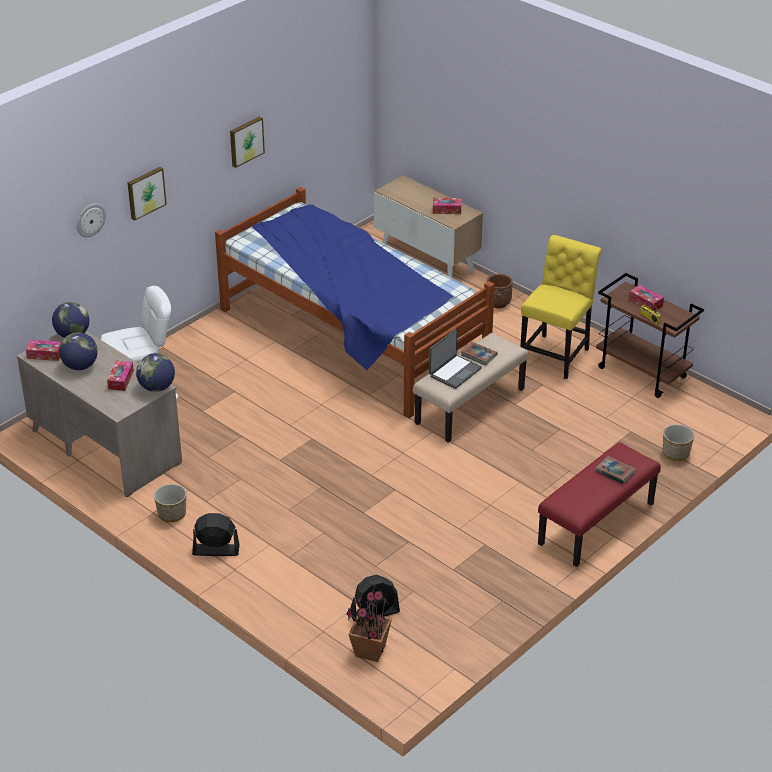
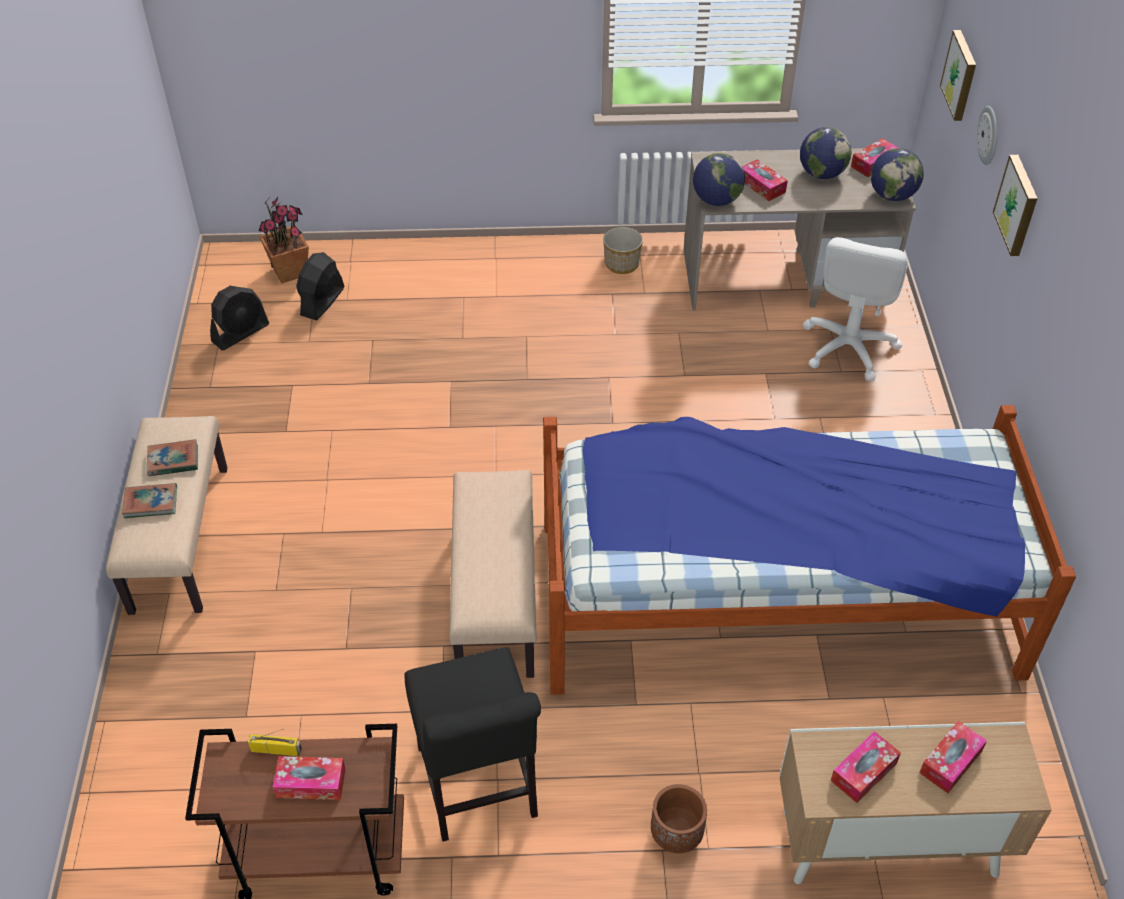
camera: 135 degrees right, 10 degrees up
black fan [192,513,240,556] -> black fan moved to [210,286,269,350]
picture [230,116,265,168] -> picture moved to [940,30,976,121]
laptop [429,329,482,389] -> none
book [461,342,497,366] -> book moved to [147,439,198,476]
yellow chair [520,235,602,379] -> black chair [405,647,541,842]
red bench [538,442,661,567] -> beige bench [106,416,227,615]
planter [663,424,694,461] -> none
none -> tissue box [919,721,987,793]

